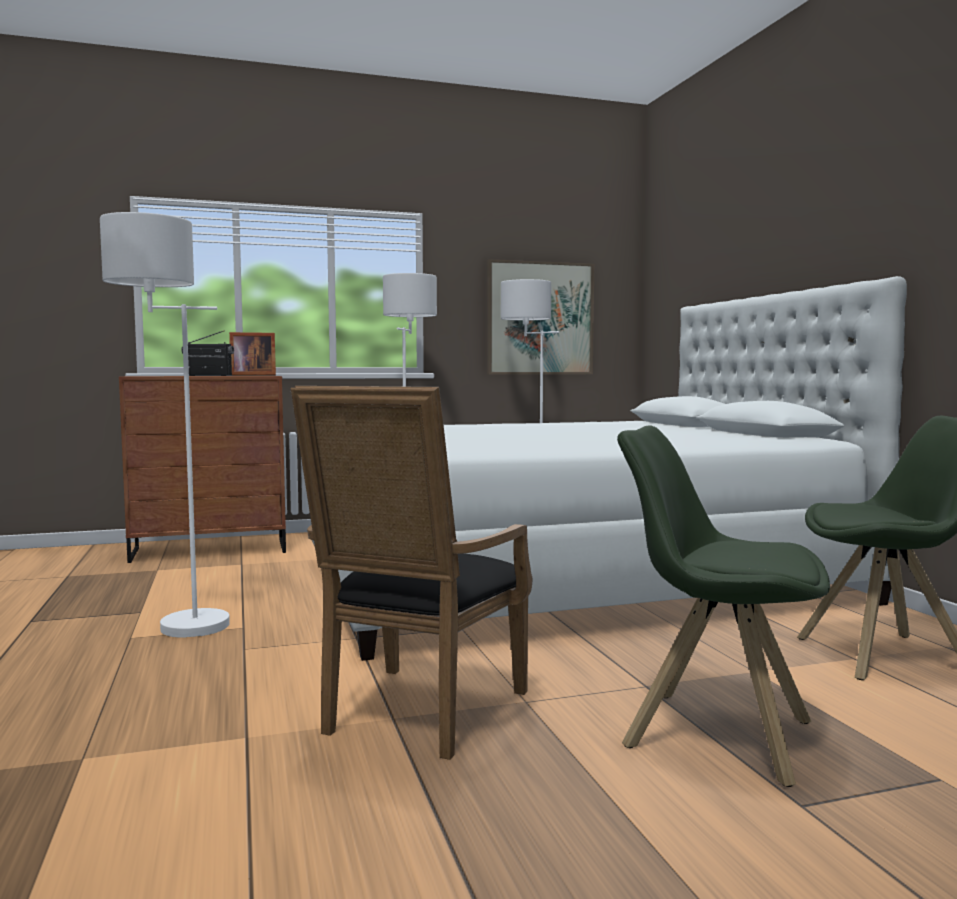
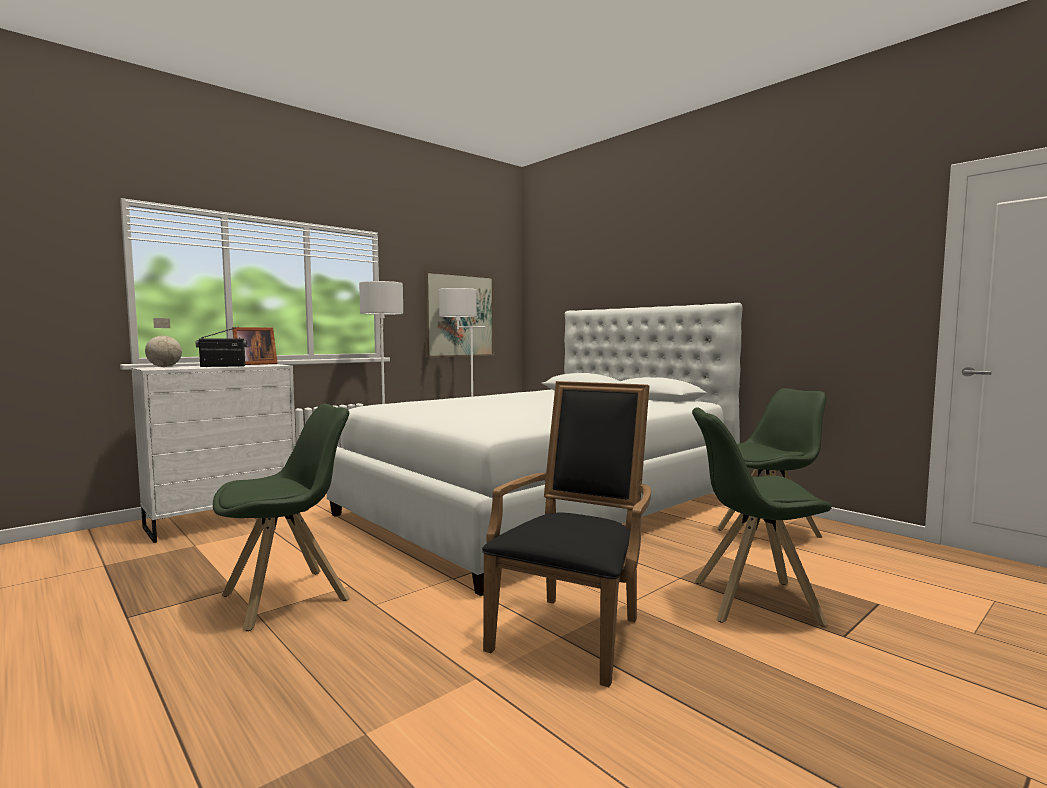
camera: 25 degrees left, 0 degrees up
white floor lamp [100,212,230,638] -> green chair [213,404,350,631]
brown dresser [119,376,286,563] -> white dresser [131,364,296,543]
black armchair [290,386,532,760] -> black armchair turned 150 degrees counterclockwise [482,381,651,687]
none -> globe [145,318,182,367]

